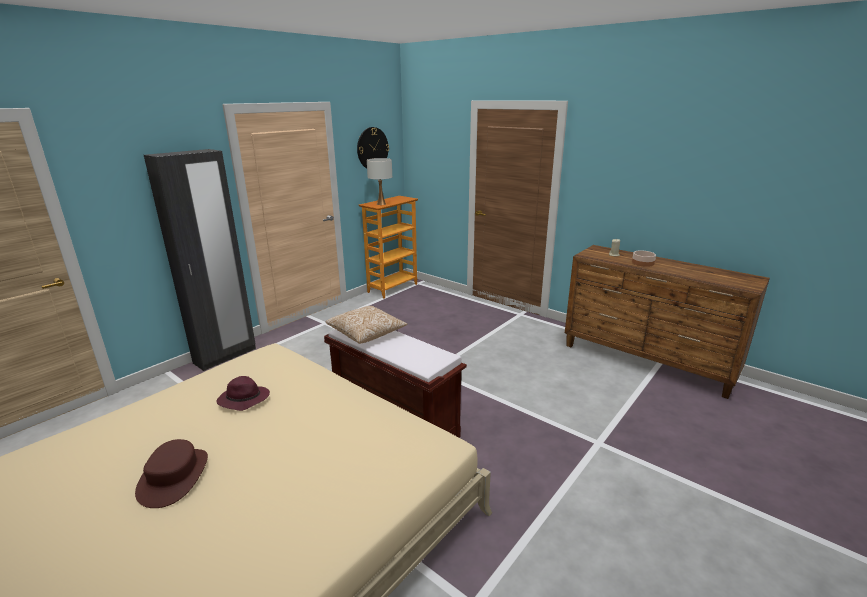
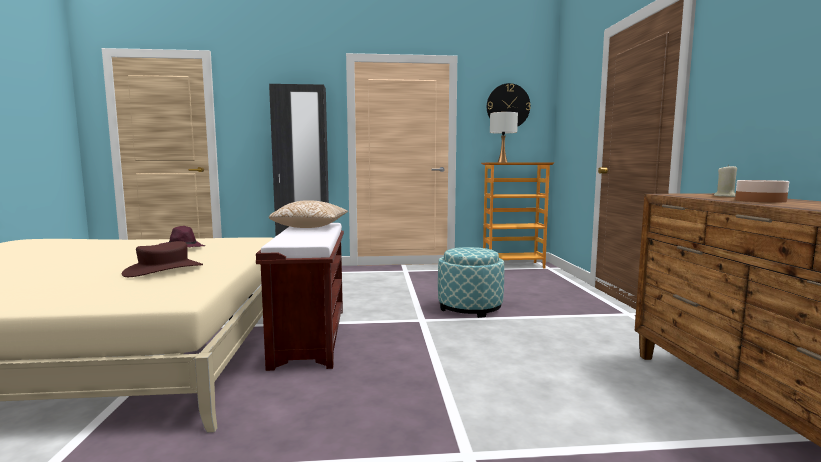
camera: 45 degrees right, 15 degrees down
brown hat [135,439,208,508] -> brown hat moved to [122,241,203,277]
none -> ottoman [438,247,504,318]

